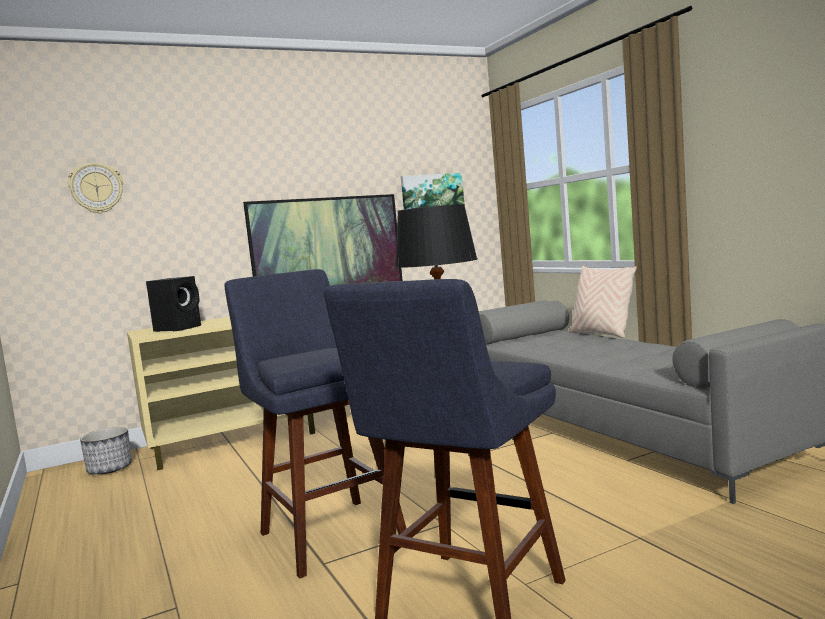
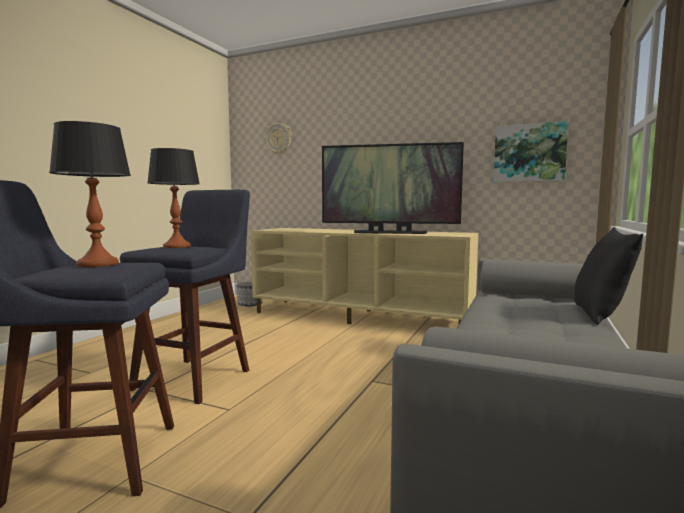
camera: 50 degrees right, 0 degrees up
black speaker [146,276,201,332] -> none
beige pillow [569,266,637,338] -> black pillow [574,227,643,325]
none -> table lamp [147,148,200,248]

